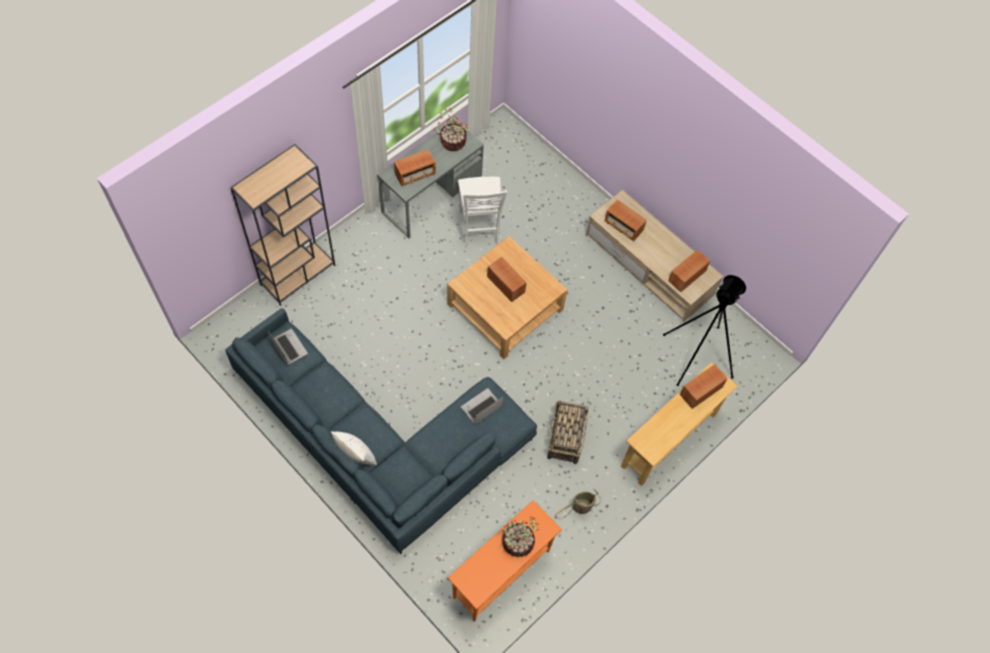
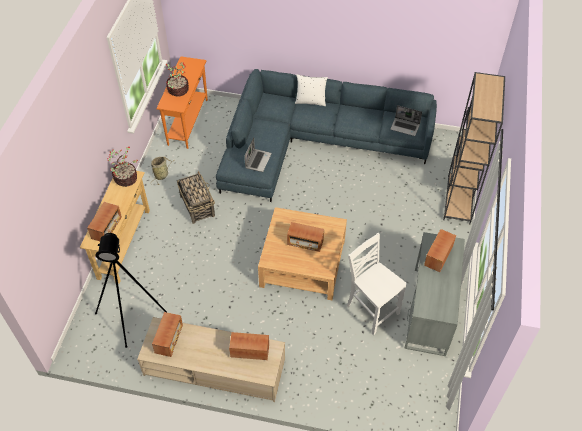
camera: 150 degrees right, 10 degrees down
potted plant [434,108,468,151] -> potted plant moved to [107,147,138,187]

